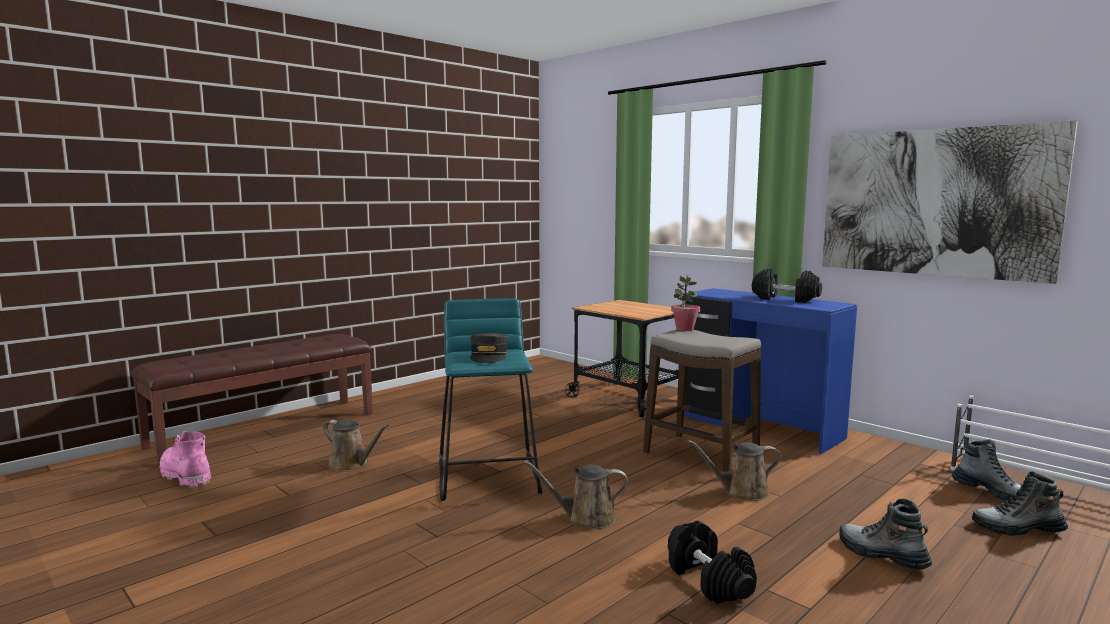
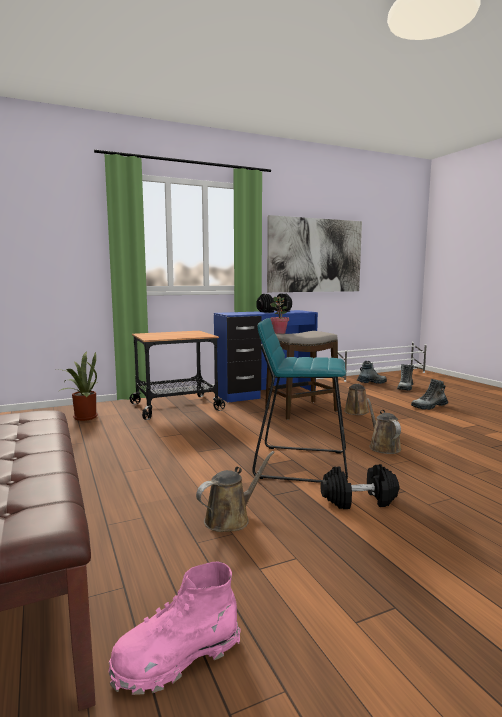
camera: 70 degrees left, 0 degrees up
grey cap [470,333,508,363] -> none
brown watering can [524,461,628,529] -> brown watering can turned 150 degrees clockwise [367,398,401,454]
black dumbbell [668,520,757,604] -> black dumbbell moved to [320,464,399,509]
none -> potted plant [57,351,98,421]

